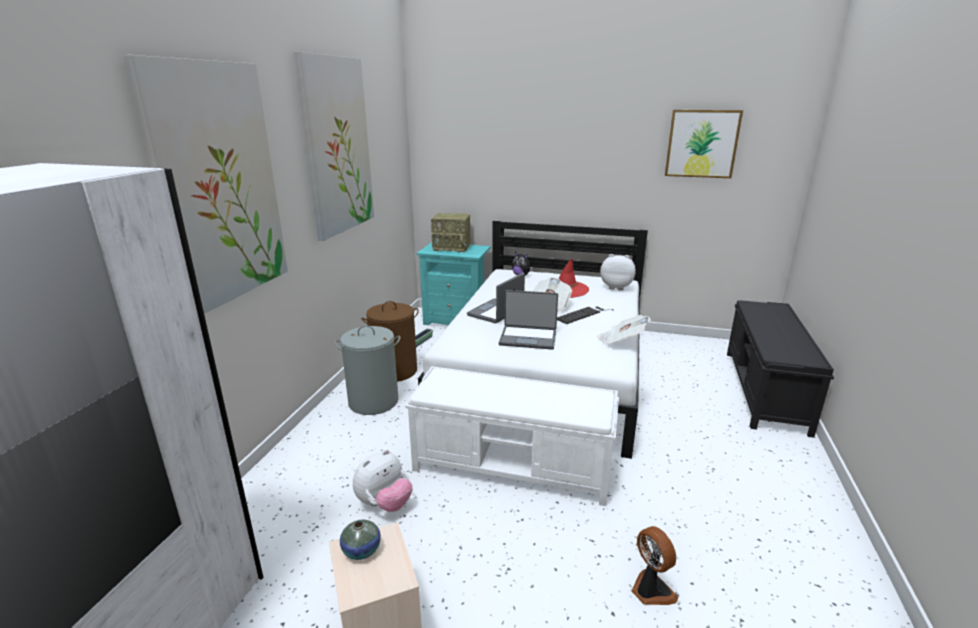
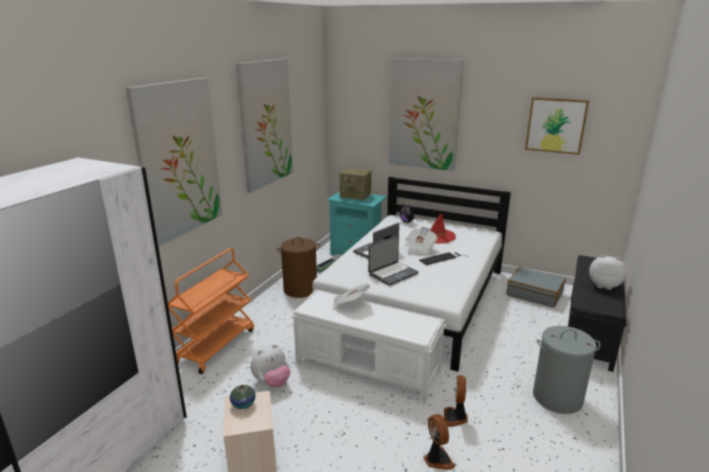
camera: 10 degrees right, 0 degrees up
grey laundry basket [334,325,401,415] -> grey laundry basket moved to [533,326,600,414]
laptop [499,290,558,350] -> laptop turned 60 degrees counterclockwise [368,235,419,286]
newspaper [597,315,651,345] -> newspaper moved to [333,283,370,306]
plush toy [600,254,636,290] -> plush toy moved to [589,255,627,290]
none -> orange cart [168,248,254,374]
none -> picture [388,58,464,171]
none -> fan [444,375,468,427]
none -> grey suitcase [506,267,566,308]

